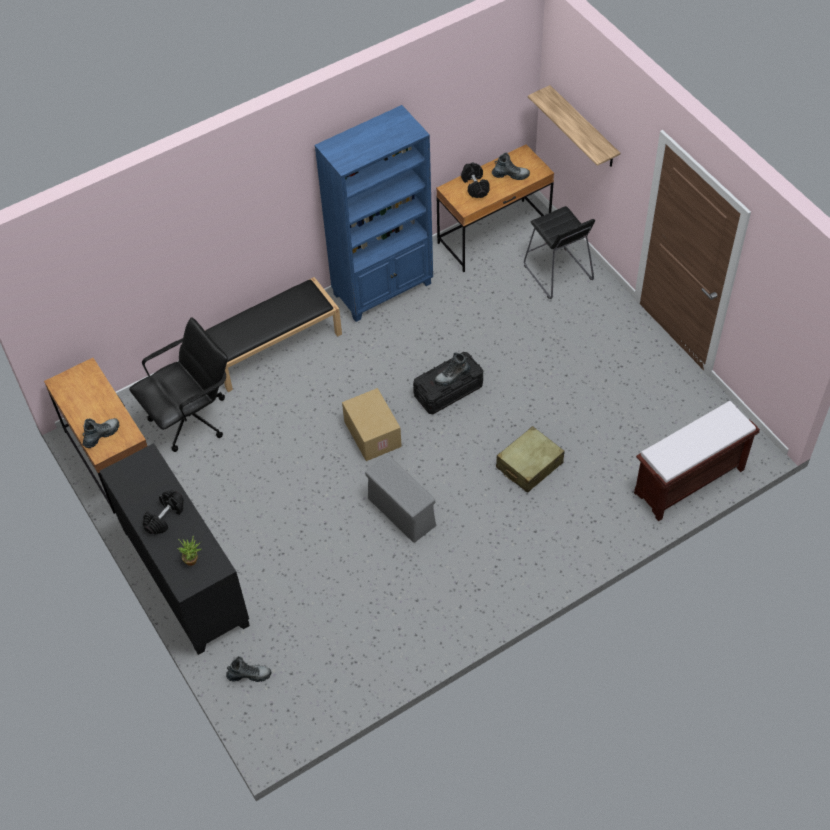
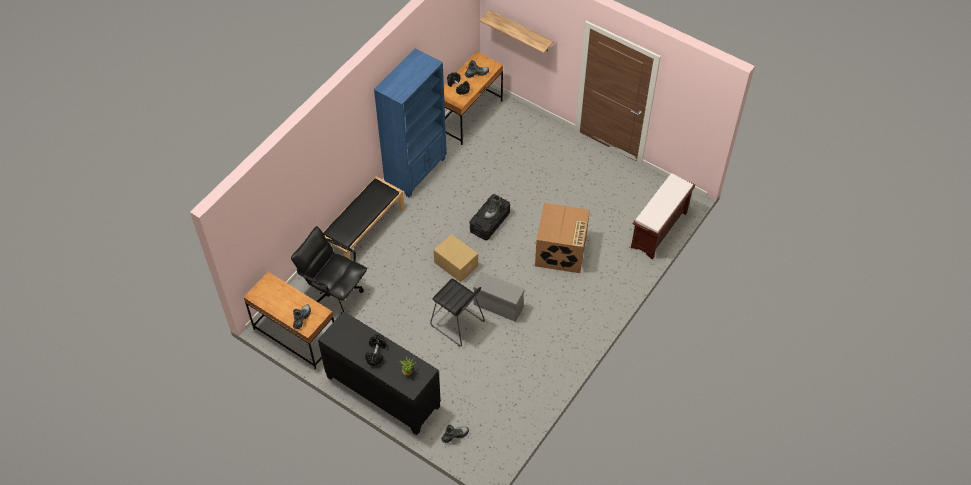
camera: 25 degrees left, 0 degrees up
black office chair [129,317,228,452] -> black office chair turned 90 degrees counterclockwise [291,226,367,311]
beige suitcase [496,426,565,493] -> cardboard box [535,203,590,273]
black stool [524,206,595,299] -> black stool moved to [430,279,485,347]

